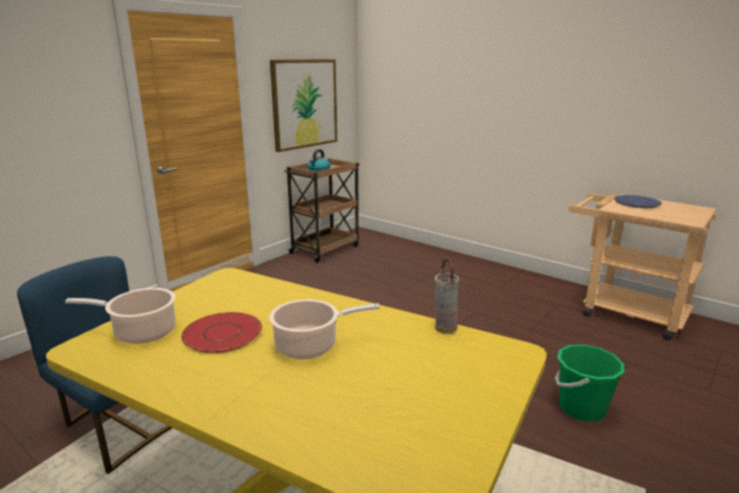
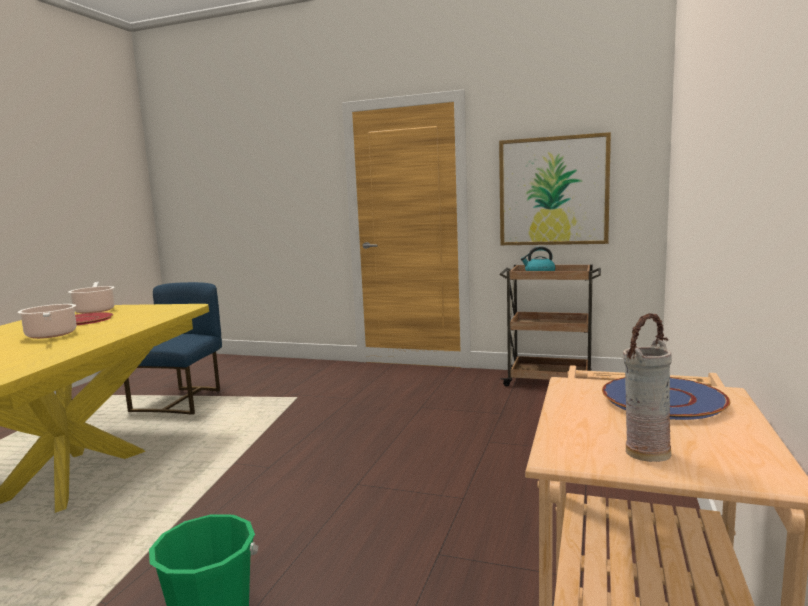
camera: 70 degrees right, 10 degrees down
vase [435,257,459,334] -> vase moved to [623,313,672,462]

